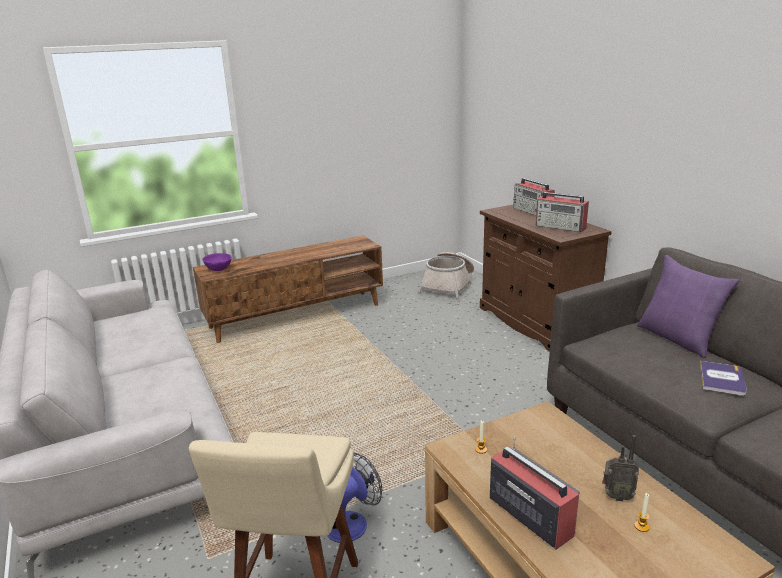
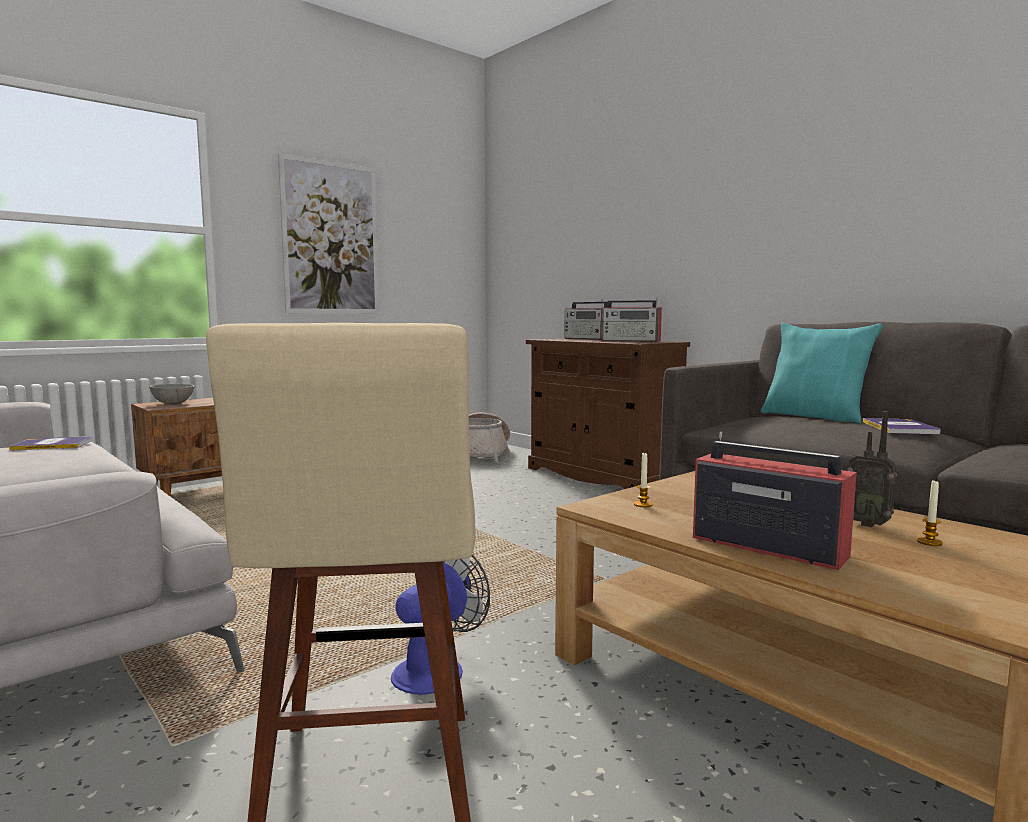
camera: 15 degrees left, 15 degrees down
purple bowl [203,253,232,271] -> grey bowl [149,384,194,404]
radio [602,435,639,502] -> radio turned 45 degrees clockwise [847,411,897,528]
purple pillow [637,255,739,358] -> turquoise pillow [761,323,883,424]
none -> book [9,436,93,450]
none -> picture [278,153,379,313]

